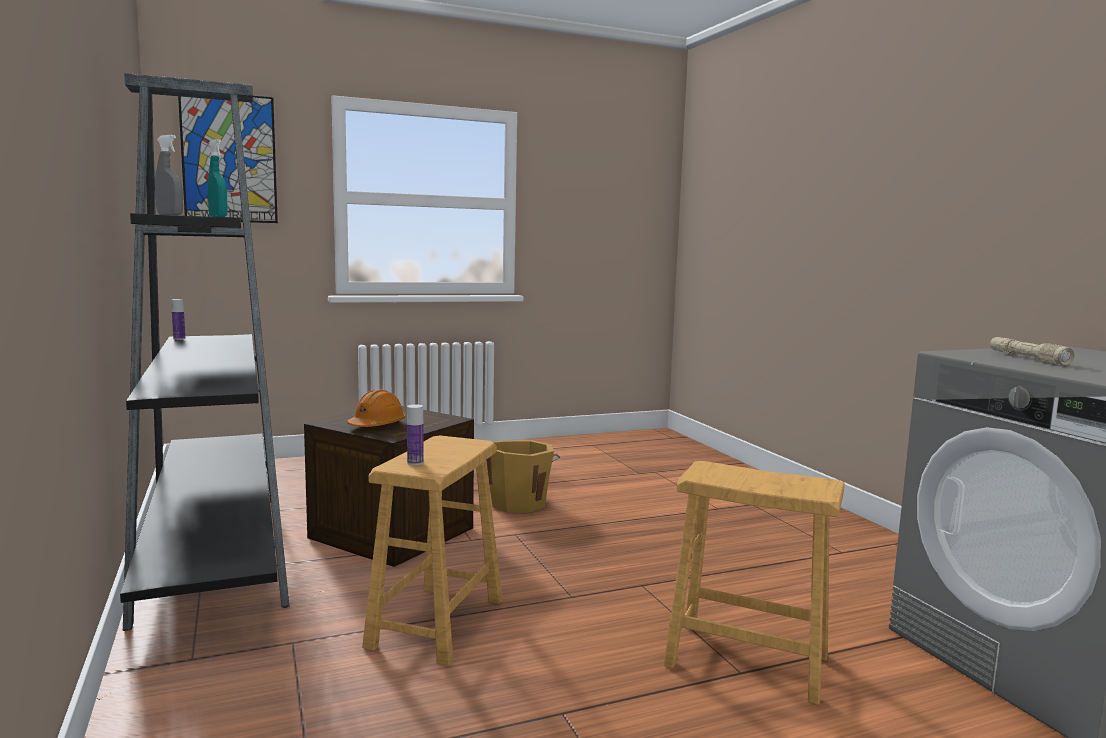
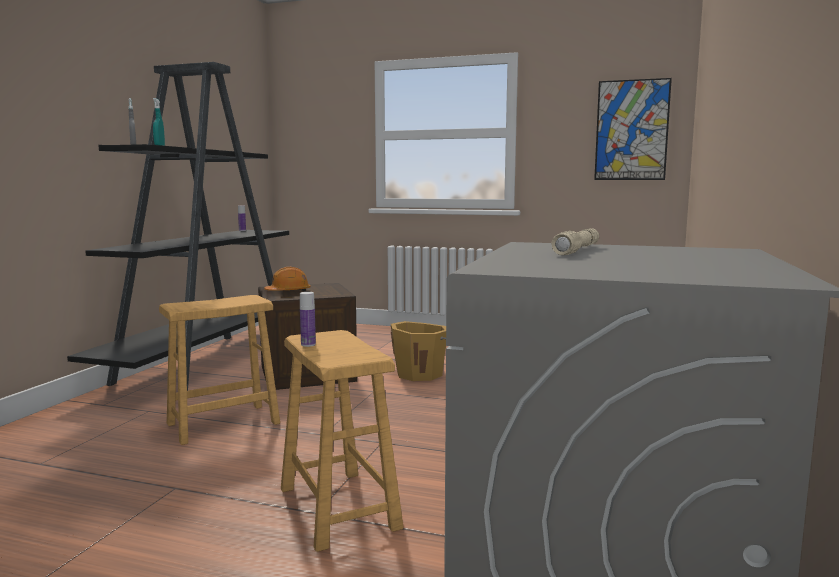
camera: 40 degrees right, 0 degrees up
picture [178,96,278,223] -> picture moved to [594,78,672,180]
bottle [407,404,424,465] -> bottle moved to [300,292,316,347]

